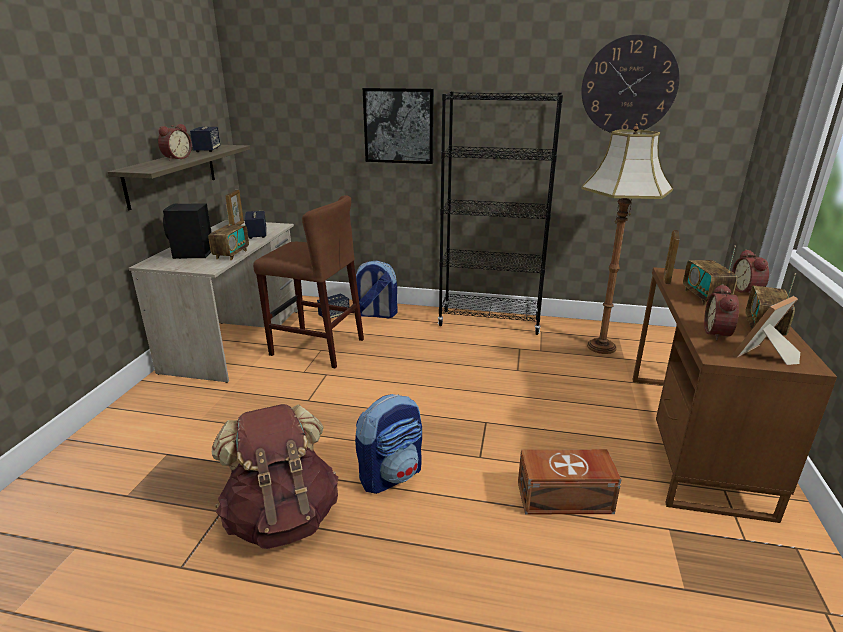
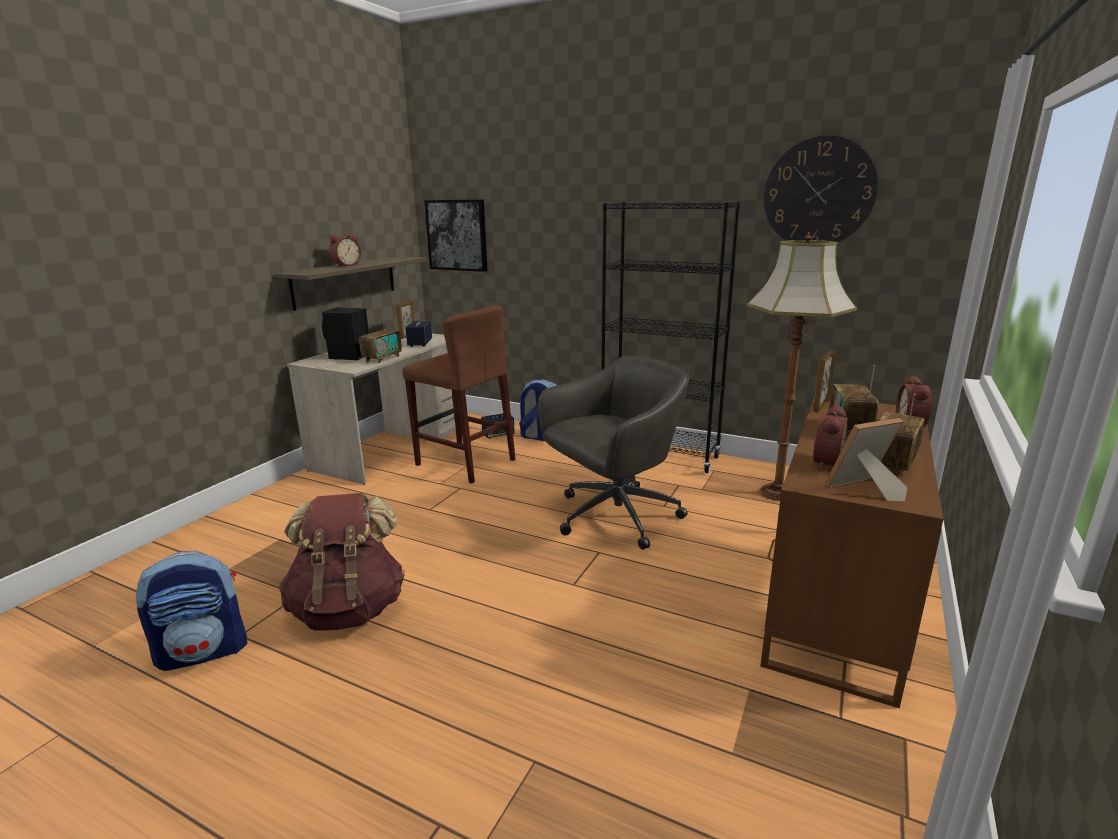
camera: 15 degrees right, 5 degrees down
speaker [190,127,220,152] -> none
backpack [355,394,422,494] -> backpack moved to [136,551,247,671]
picture [363,88,434,164] -> picture moved to [424,200,487,272]
brown storage box [518,449,622,514] -> none
none -> grey office chair [538,356,689,550]

